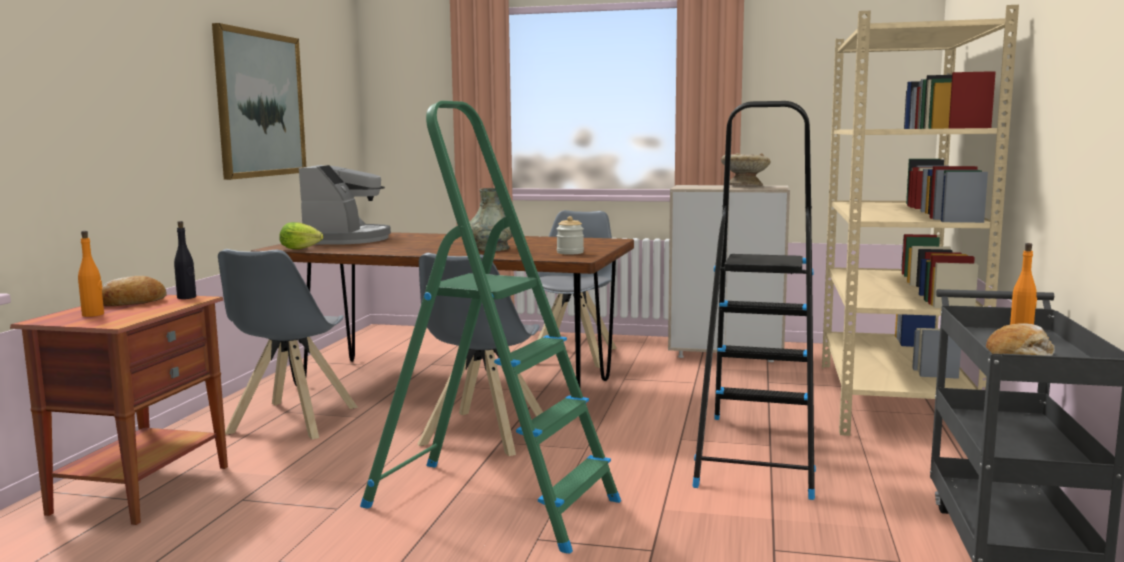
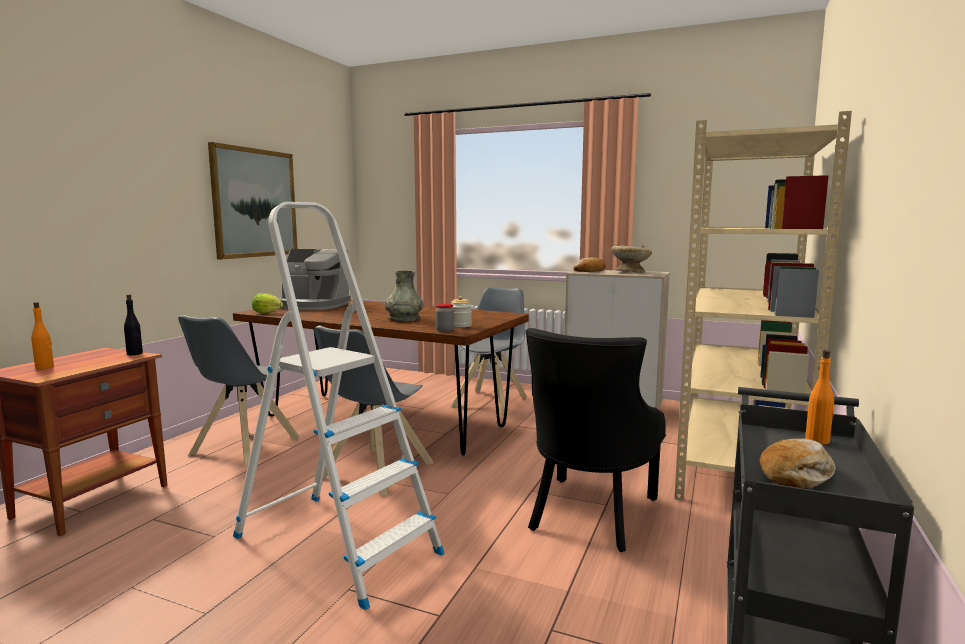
camera: 10 degrees right, 0 degrees up
bread [102,276,167,306] -> bread moved to [574,257,606,272]
coffee machine [299,165,391,245] -> coffee machine turned 90 degrees clockwise [278,249,351,310]
green step ladder [360,101,621,554] -> white step ladder [233,202,444,610]
black step ladder [693,101,816,500] -> black chair [526,328,666,552]
none -> jar [436,303,454,332]

